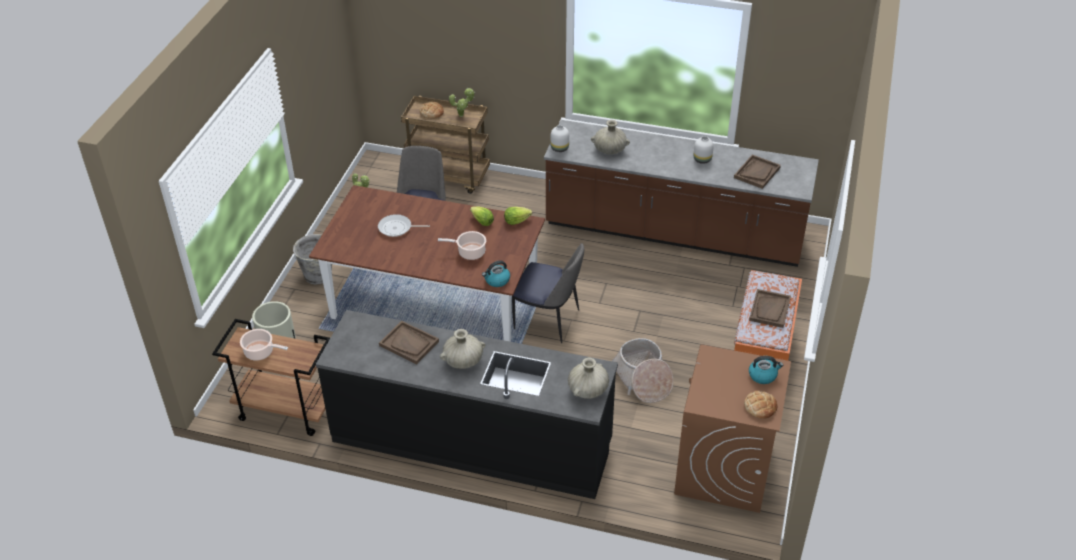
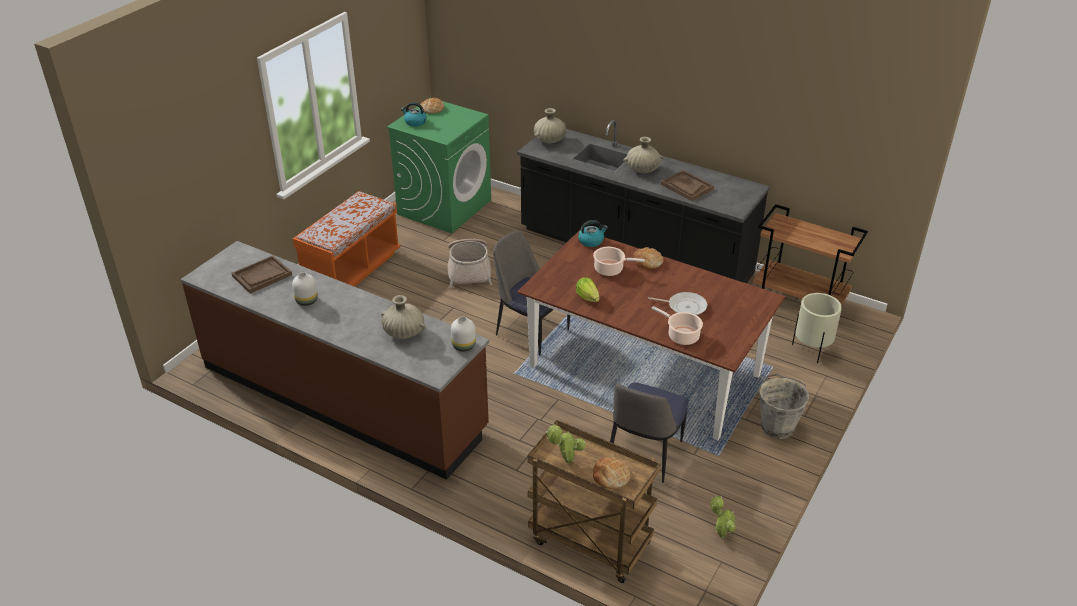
camera: 165 degrees left, 5 degrees down
cooking pot [240,329,288,361] -> cooking pot moved to [651,306,703,345]
lettuce [504,207,532,225] -> none
brown washing machine [674,344,791,513] -> green washing machine [387,101,491,233]
brown tray [749,289,791,328] -> none
none -> bread [633,247,663,269]

